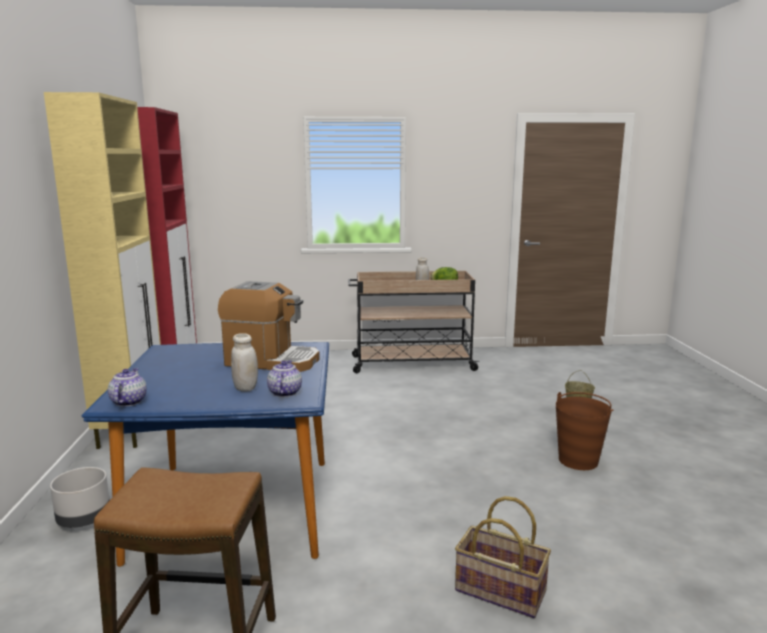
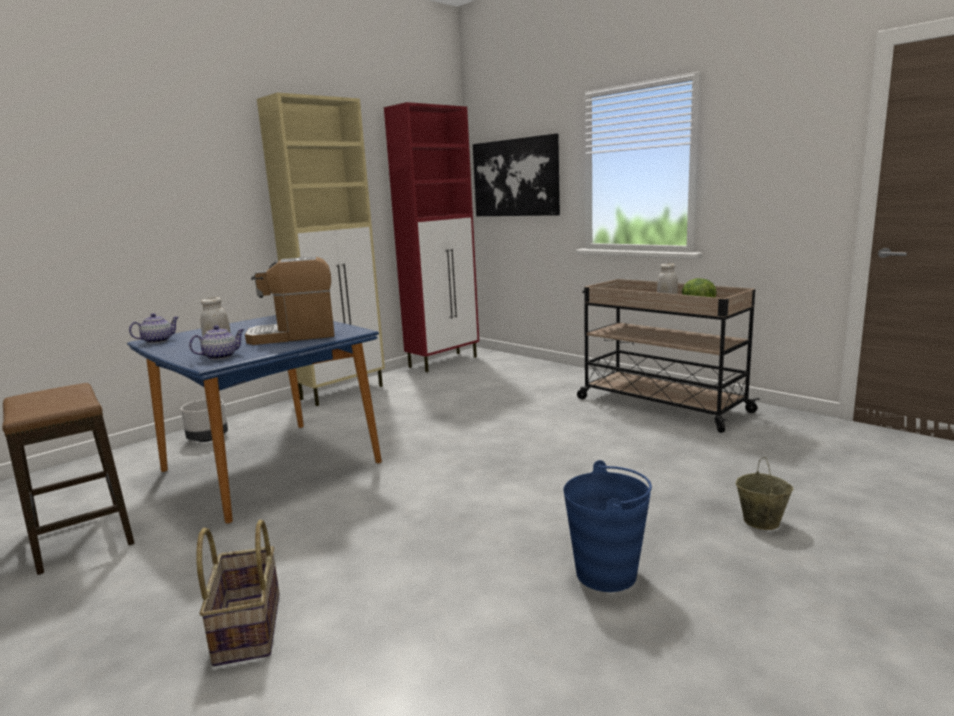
camera: 50 degrees right, 0 degrees up
coffee machine [218,281,320,372] -> coffee machine turned 105 degrees clockwise [245,257,335,345]
brown bucket [556,392,614,470] -> blue bucket [564,460,652,592]
none -> picture [473,133,560,216]

